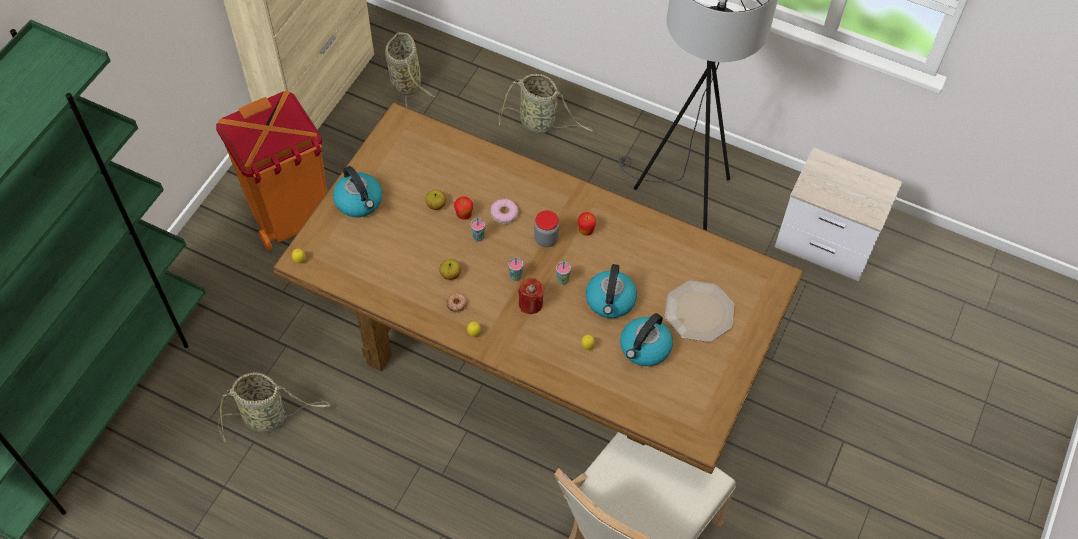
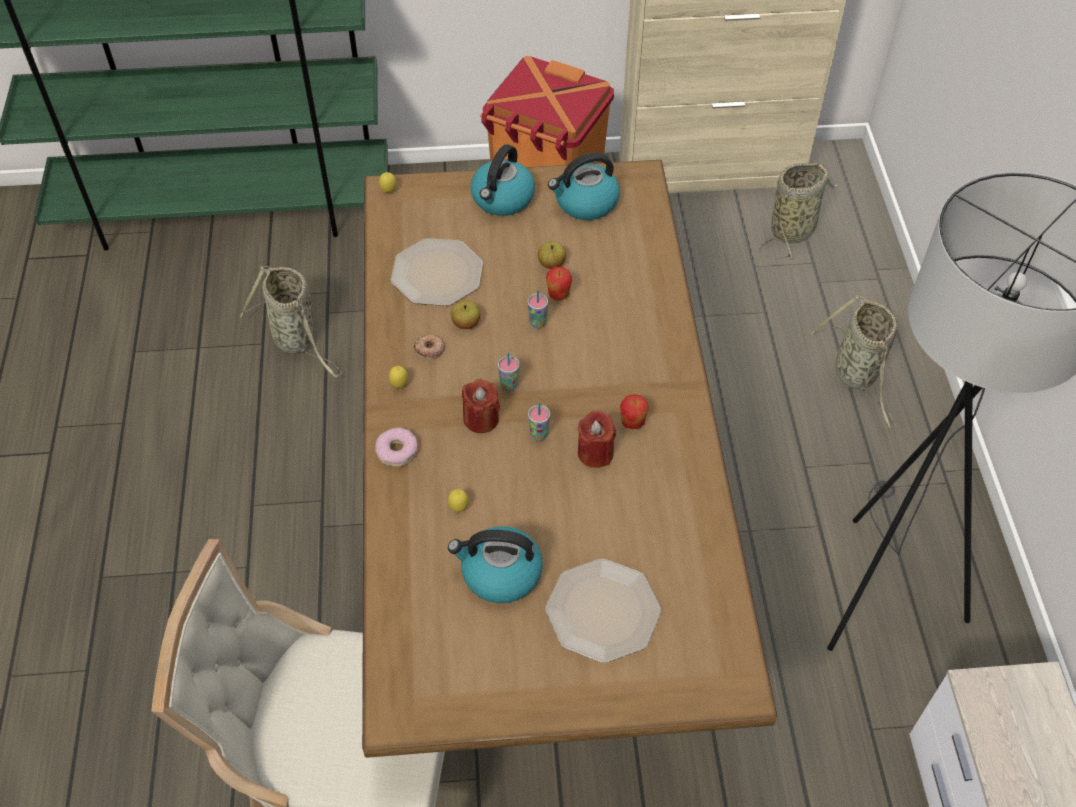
camera: 60 degrees right, 5 degrees down
donut [490,199,519,224] -> donut moved to [375,427,418,467]
jar [534,211,559,247] -> none
kettle [586,264,637,318] -> kettle moved to [548,153,620,220]
none -> plate [391,238,483,306]
none -> red candle [578,411,616,468]

